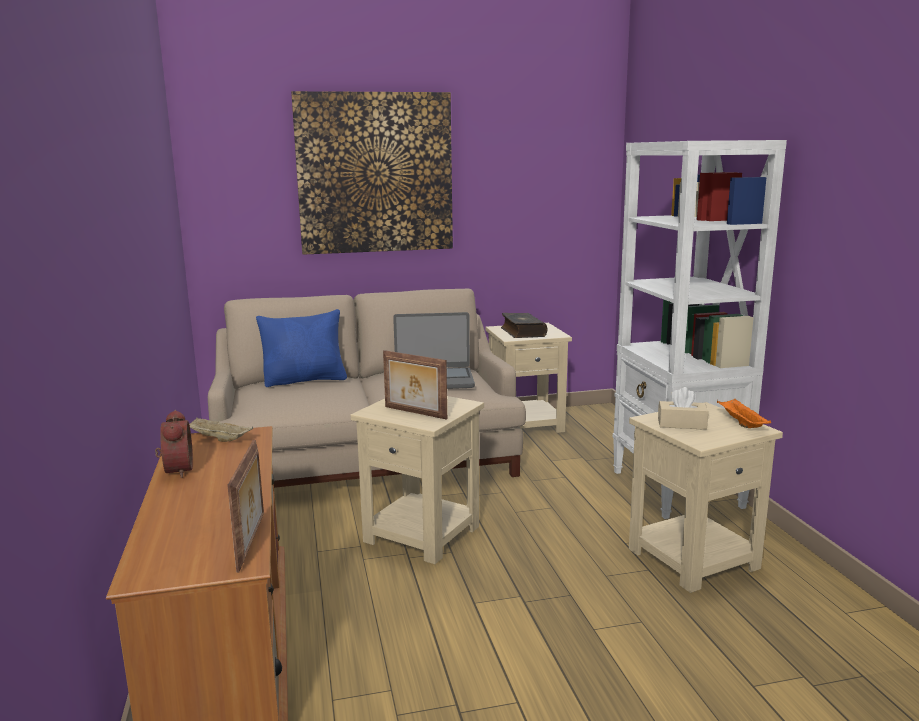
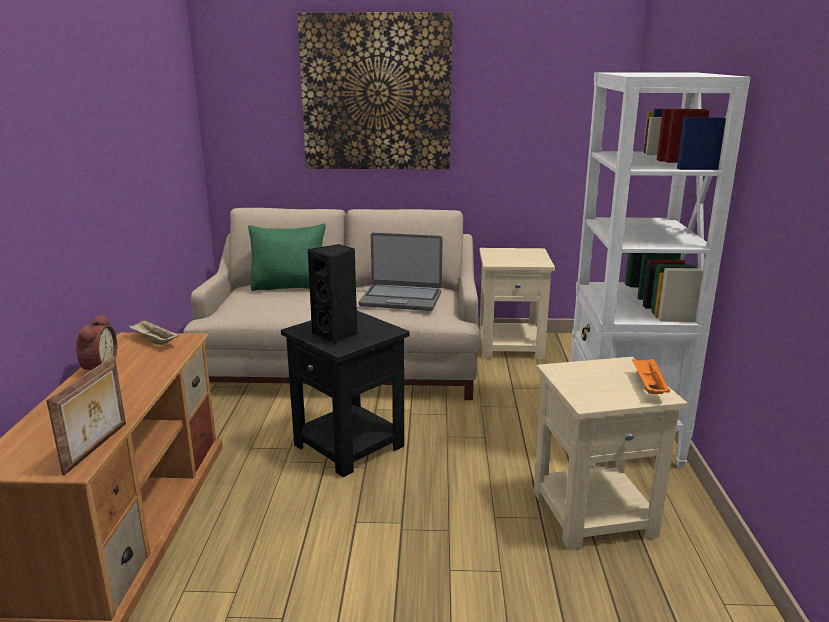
camera: 15 degrees right, 5 degrees up
blue pillow [256,309,347,387] -> green pillow [248,223,326,291]
beige side table [351,396,484,564] -> black side table [281,311,409,477]
picture frame [383,350,447,420] -> black speaker [308,244,358,345]
book [501,313,547,338] -> none
beige tissue box [658,387,709,430] -> none

